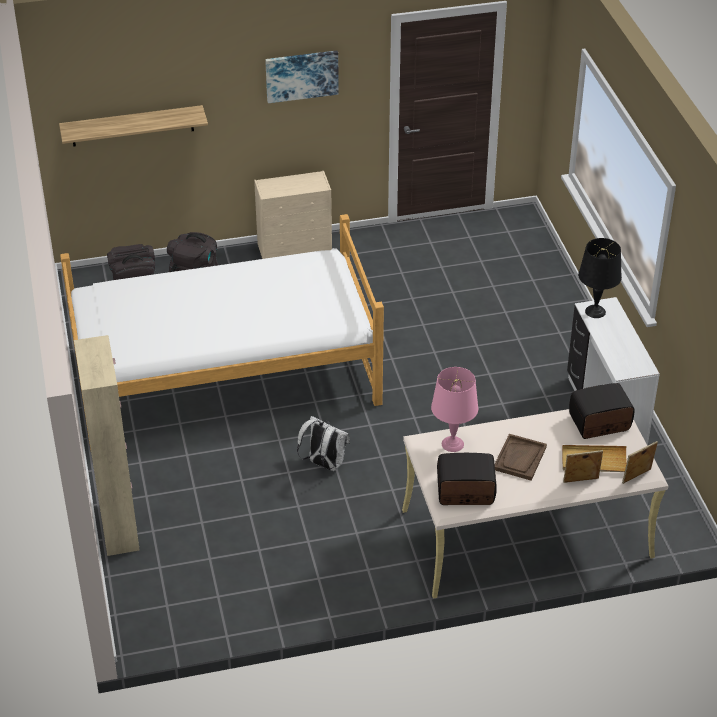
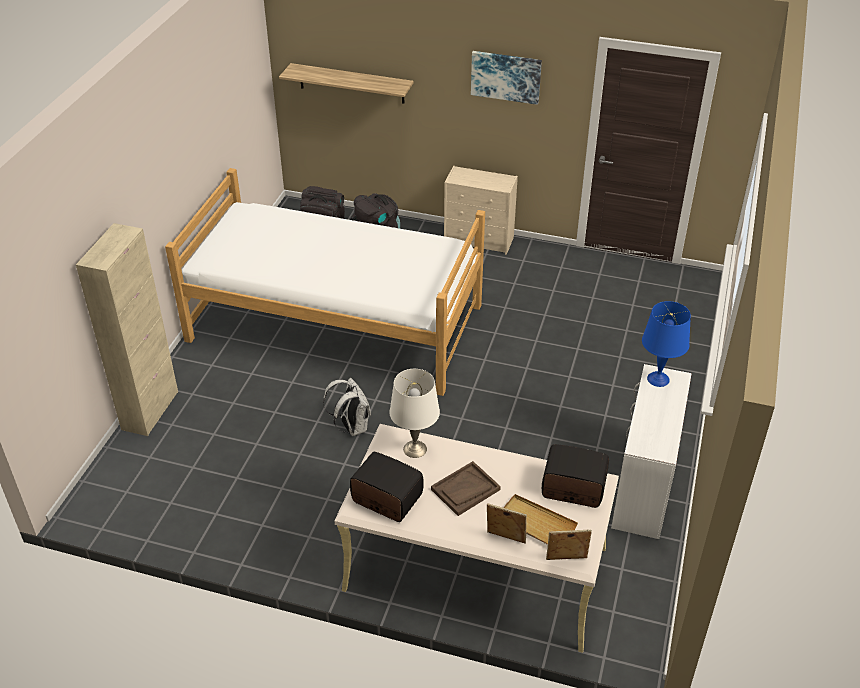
camera: 30 degrees right, 0 degrees up
pink table lamp [431,367,478,452] -> white table lamp [390,369,440,458]
black table lamp [578,238,622,318] -> blue table lamp [642,301,691,387]

